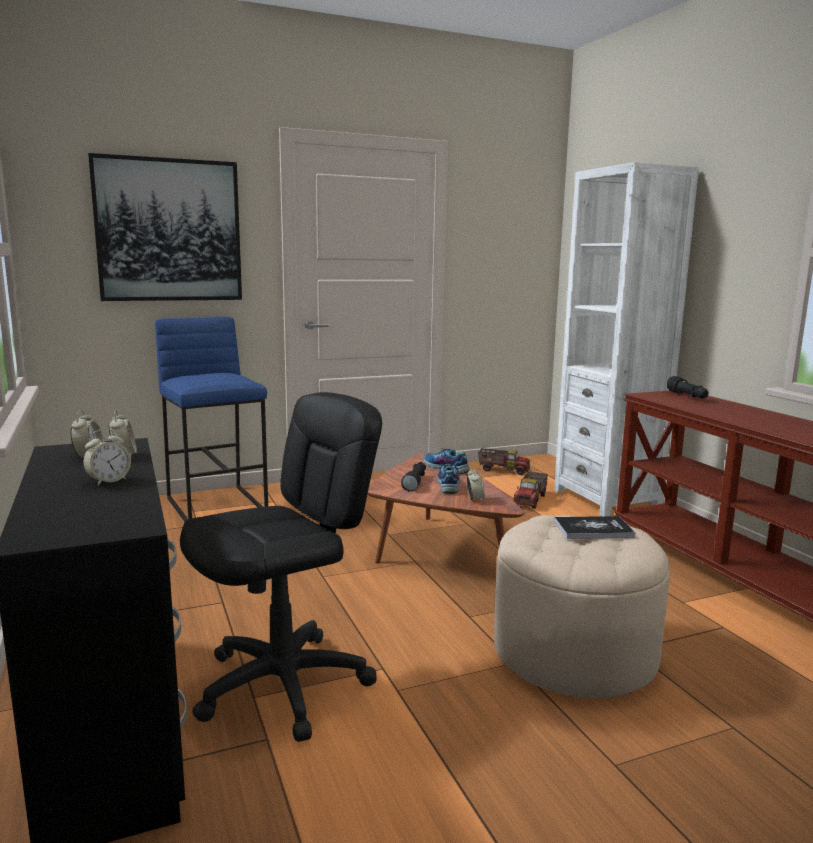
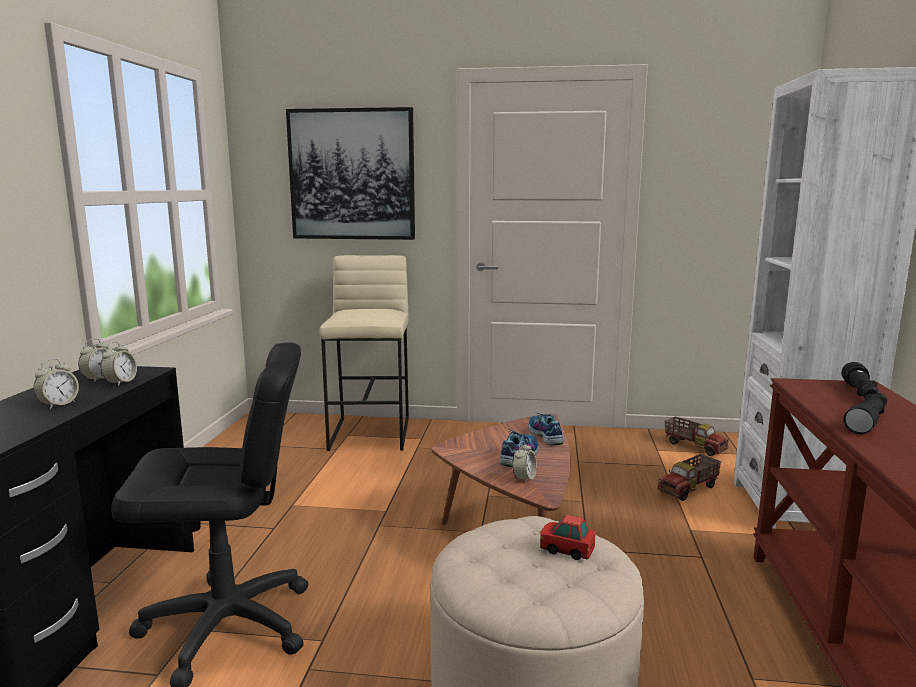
camera: 30 degrees right, 0 degrees up
alarm clock [83,429,131,486] -> alarm clock turned 45 degrees counterclockwise [33,359,79,409]
blue stool [155,317,268,522] -> beige stool [320,255,409,451]
black flashlight [401,462,426,491] -> black flashlight moved to [843,393,887,434]
book [554,516,636,539] -> toy car [540,514,596,560]

